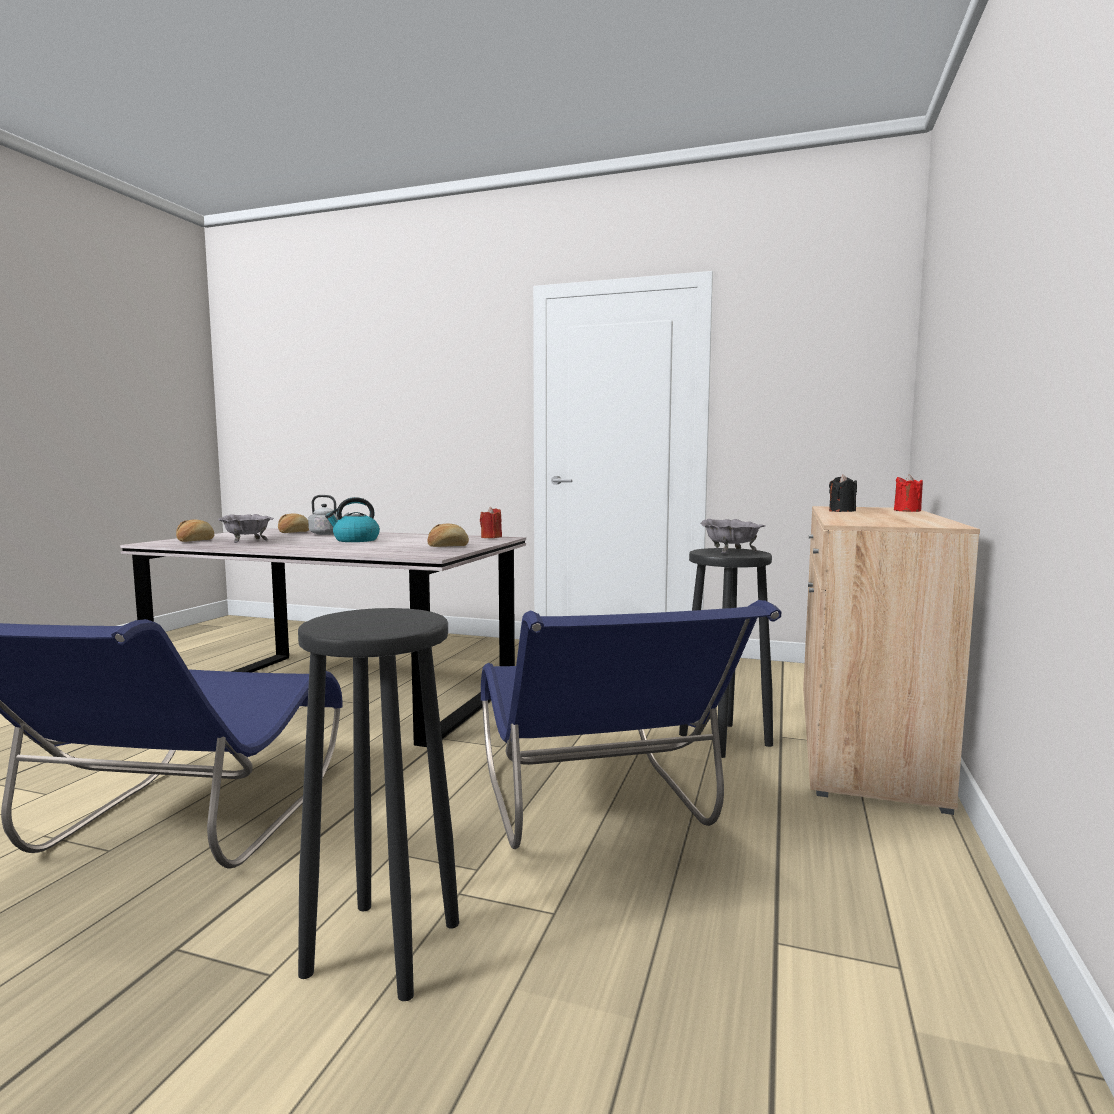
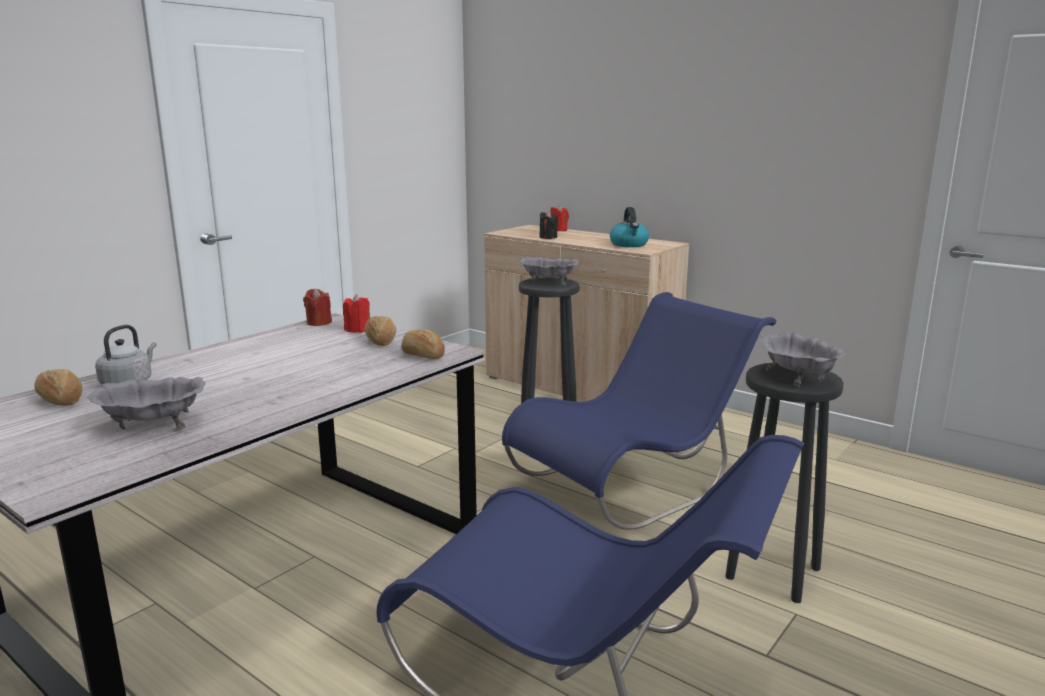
camera: 70 degrees left, 10 degrees up
bread [176,519,214,542] -> bread moved to [401,329,445,359]
kettle [325,497,380,542] -> kettle moved to [610,207,649,247]
blue chair [481,600,781,849] -> blue chair turned 45 degrees counterclockwise [502,292,776,530]
none -> red candle [343,294,370,333]
none -> grey bowl [760,332,846,387]

